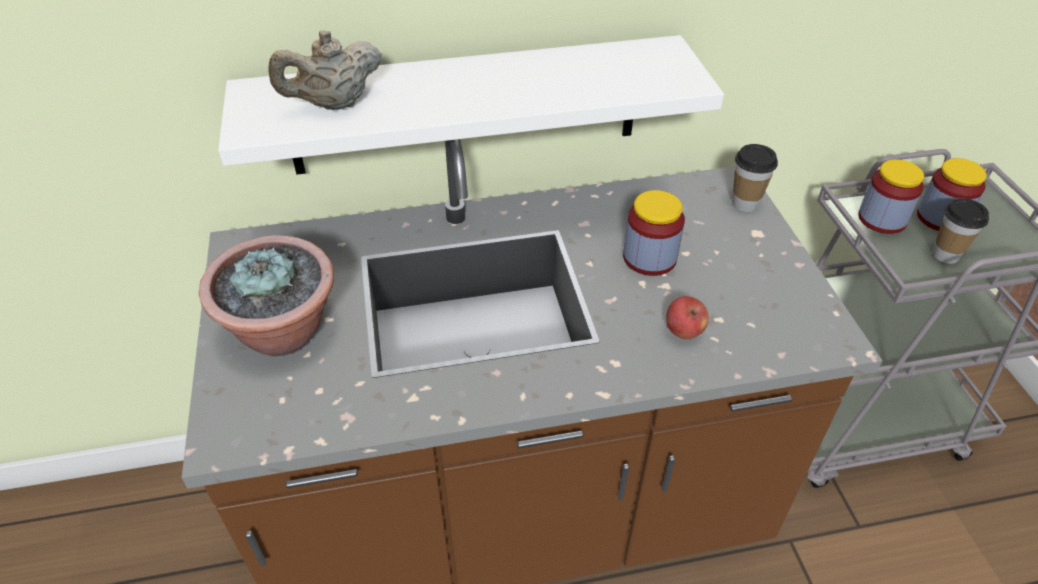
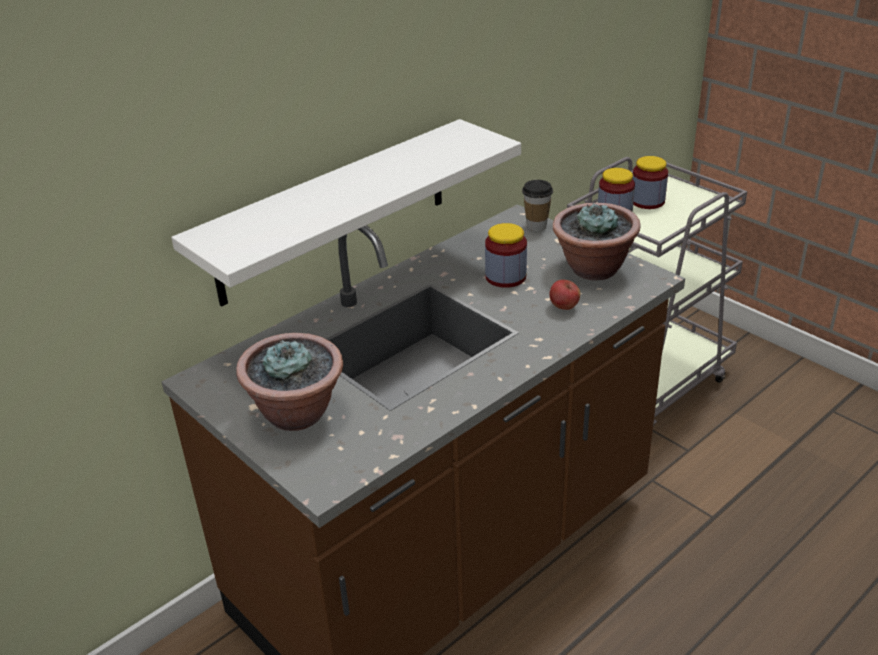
camera: 30 degrees left, 10 degrees down
beige teapot [268,30,382,110] -> none
cup [933,198,989,264] -> none
none -> potted plant [553,202,641,280]

